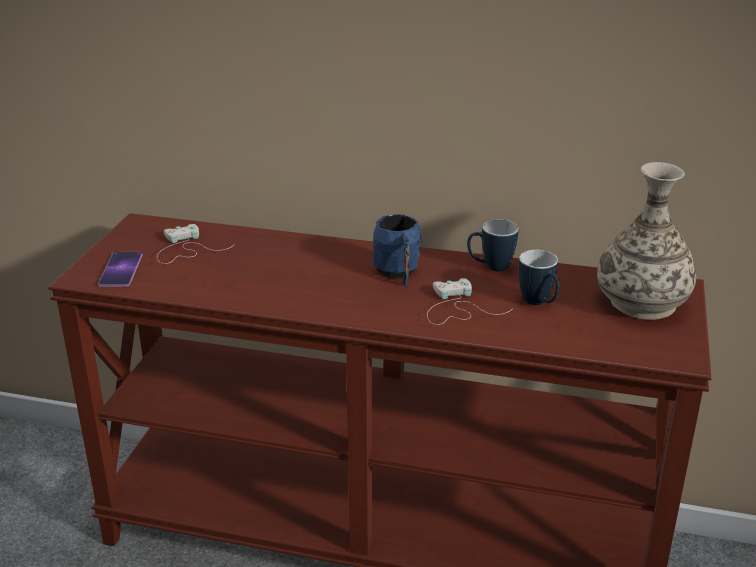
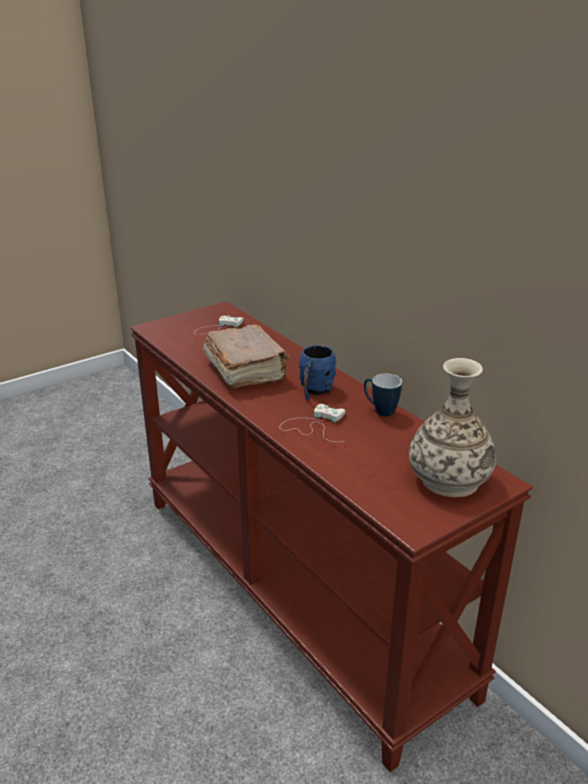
camera: 40 degrees right, 0 degrees up
phone [98,252,143,287] -> none
mug [519,250,560,305] -> none
none -> brown book [203,324,289,388]

